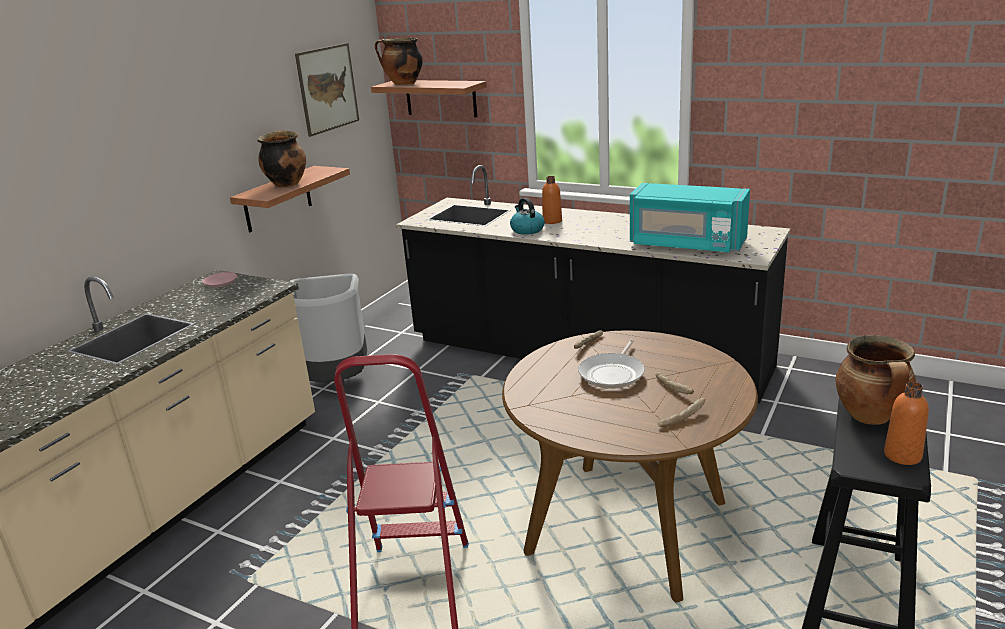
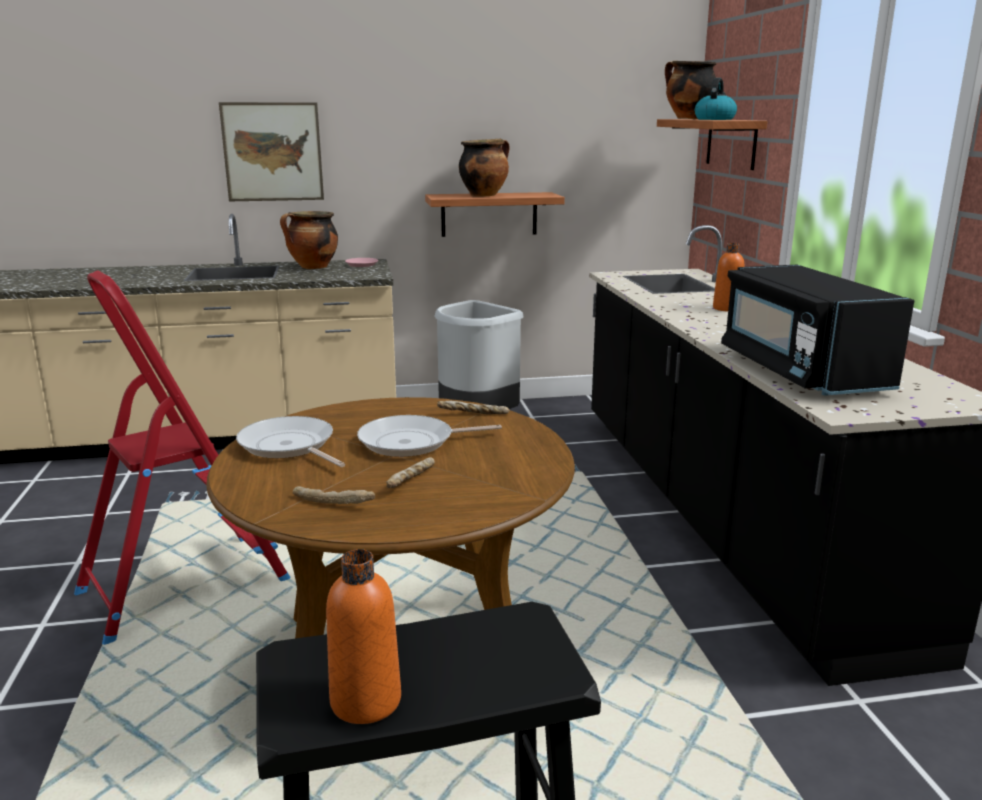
camera: 50 degrees right, 5 degrees down
picture [295,43,359,137] -> picture moved to [219,102,324,201]
kettle [510,198,545,235] -> kettle moved to [695,78,737,120]
turquoise microwave [630,183,750,253] -> black microwave [721,265,914,396]
cooking pot [835,335,916,425] -> cooking pot moved to [280,211,338,269]
none -> frying pan [236,416,345,467]

